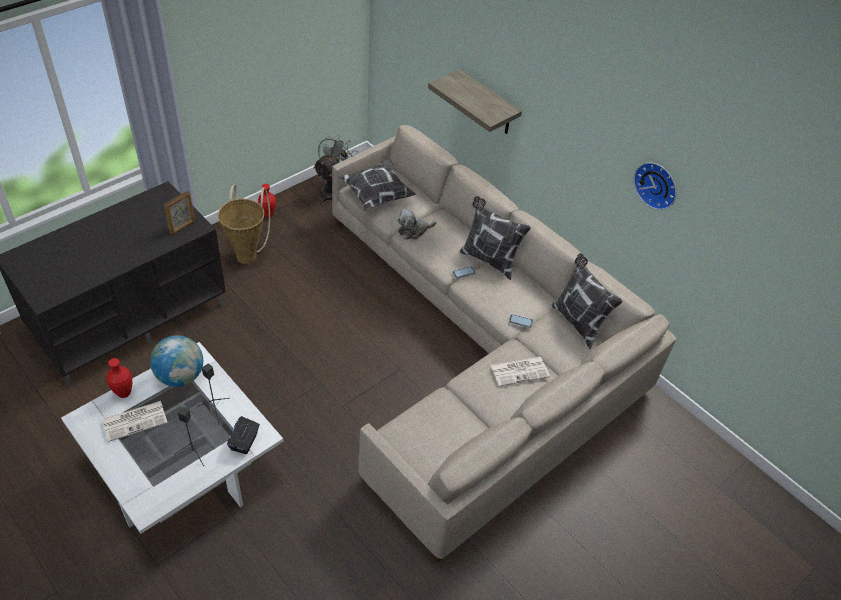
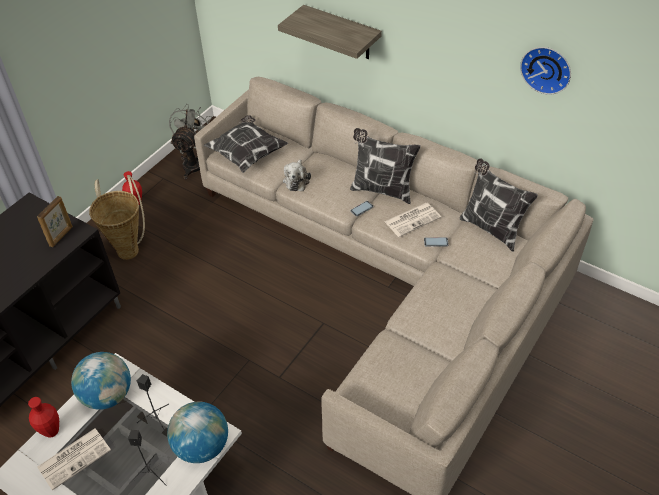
camera: 10 degrees left, 0 degrees up
black tissue box [227,416,260,454] -> globe [167,402,228,463]
plush toy [397,209,436,240] -> plush toy turned 45 degrees counterclockwise [283,159,311,191]
newspaper [490,357,550,386] -> newspaper moved to [384,203,441,237]

